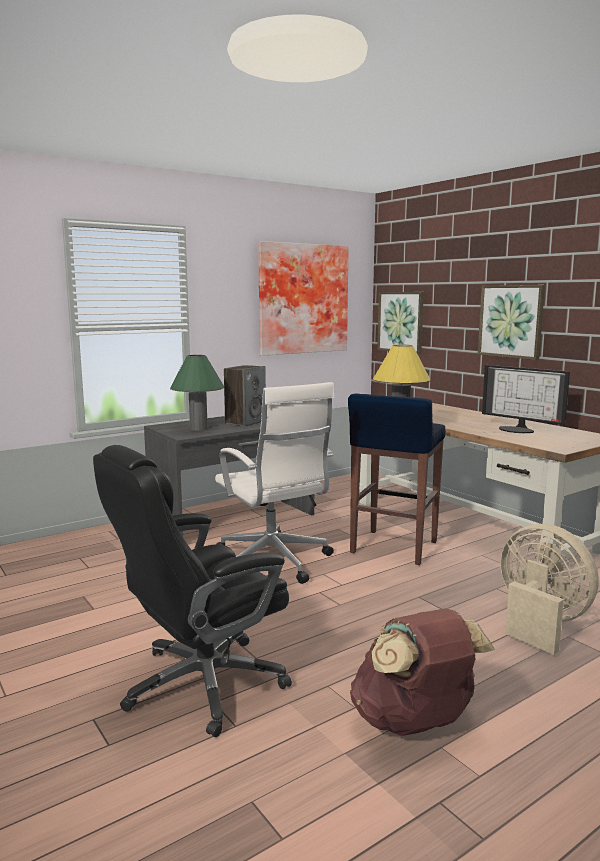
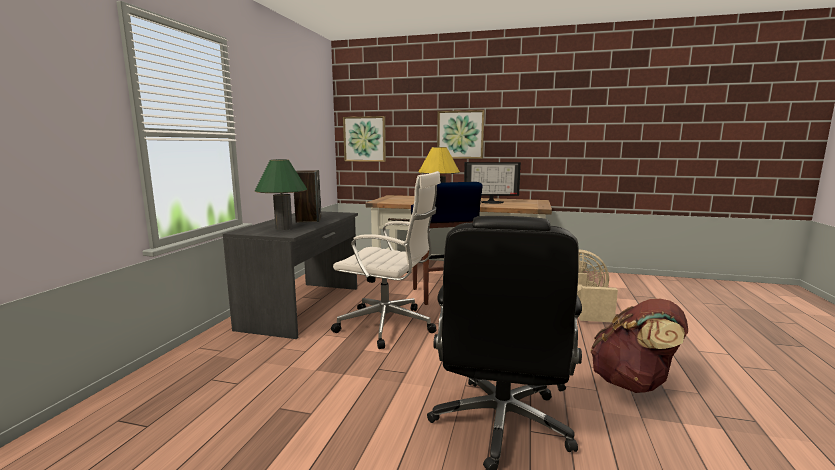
camera: 40 degrees left, 0 degrees up
picture [258,241,349,356] -> none

